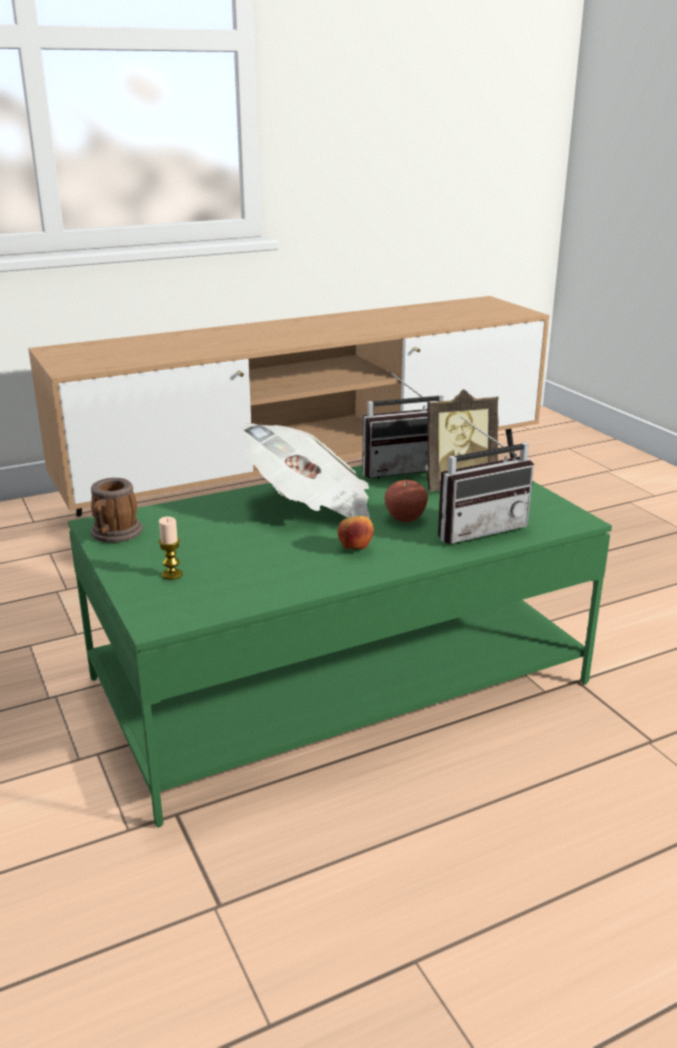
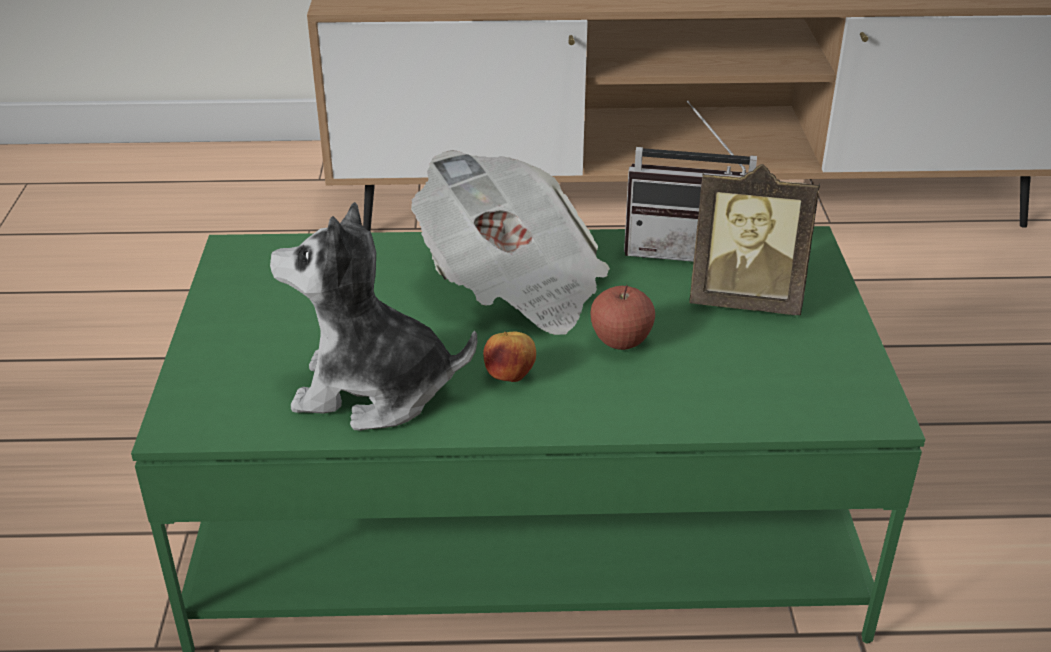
camera: 25 degrees right, 10 degrees up
mug [91,478,143,543] -> none
candle [159,516,182,580] -> none
radio [438,417,534,544] -> none
none -> plush toy [270,202,477,431]

